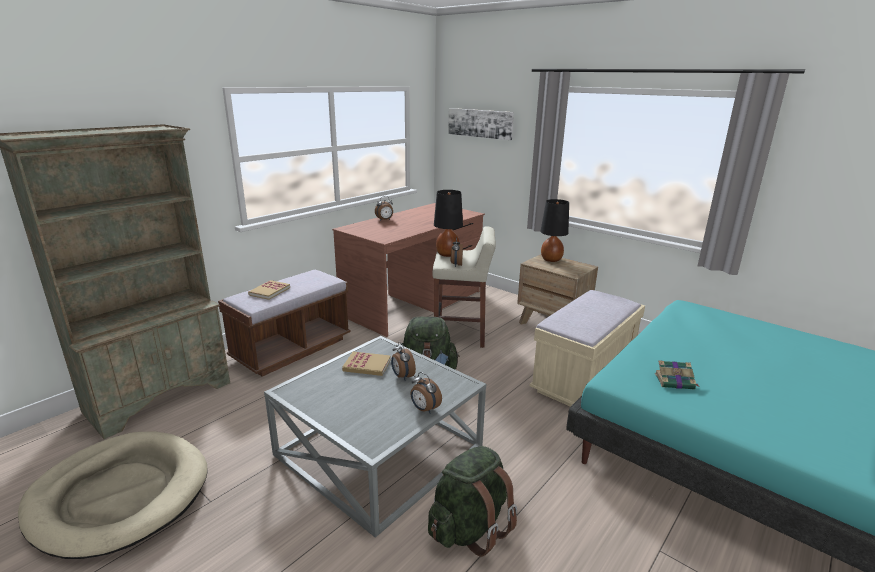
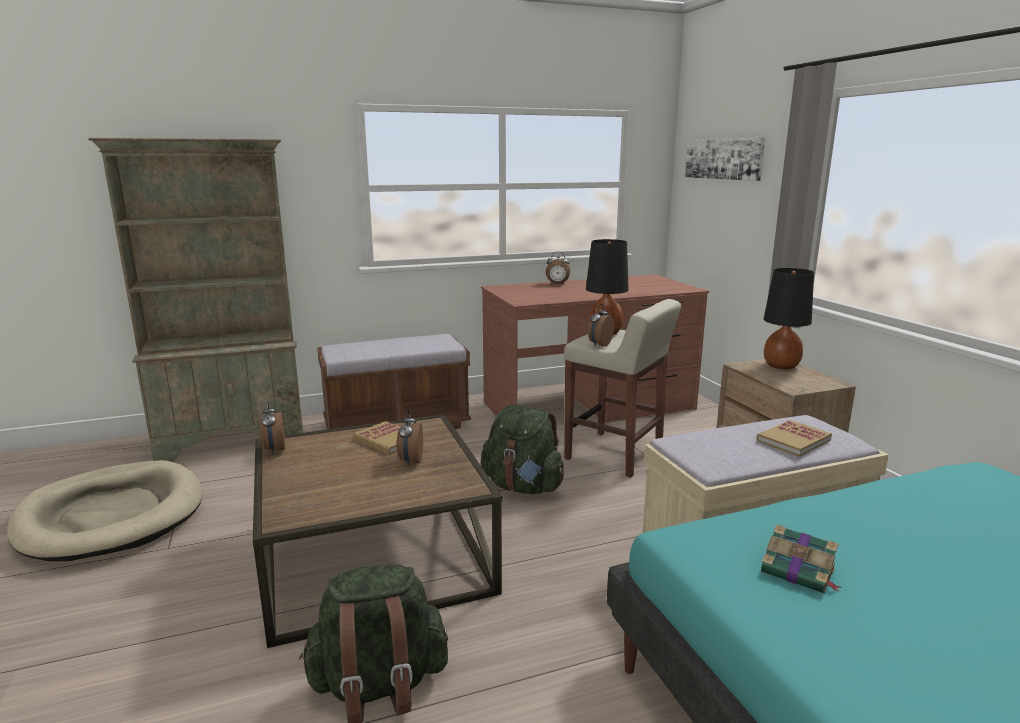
camera: 30 degrees right, 5 degrees down
book [248,280,290,300] -> book moved to [756,420,832,457]
grey coffee table [264,336,486,538] -> brown coffee table [253,414,502,648]
alarm clock [411,372,442,414] -> alarm clock moved to [260,401,285,454]

